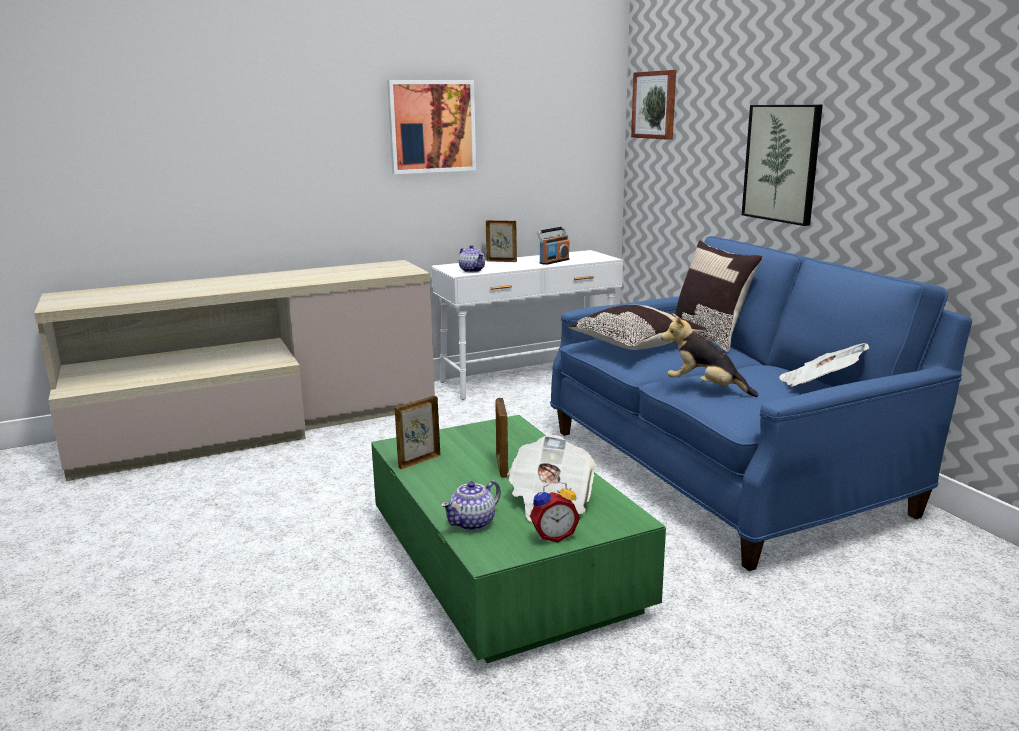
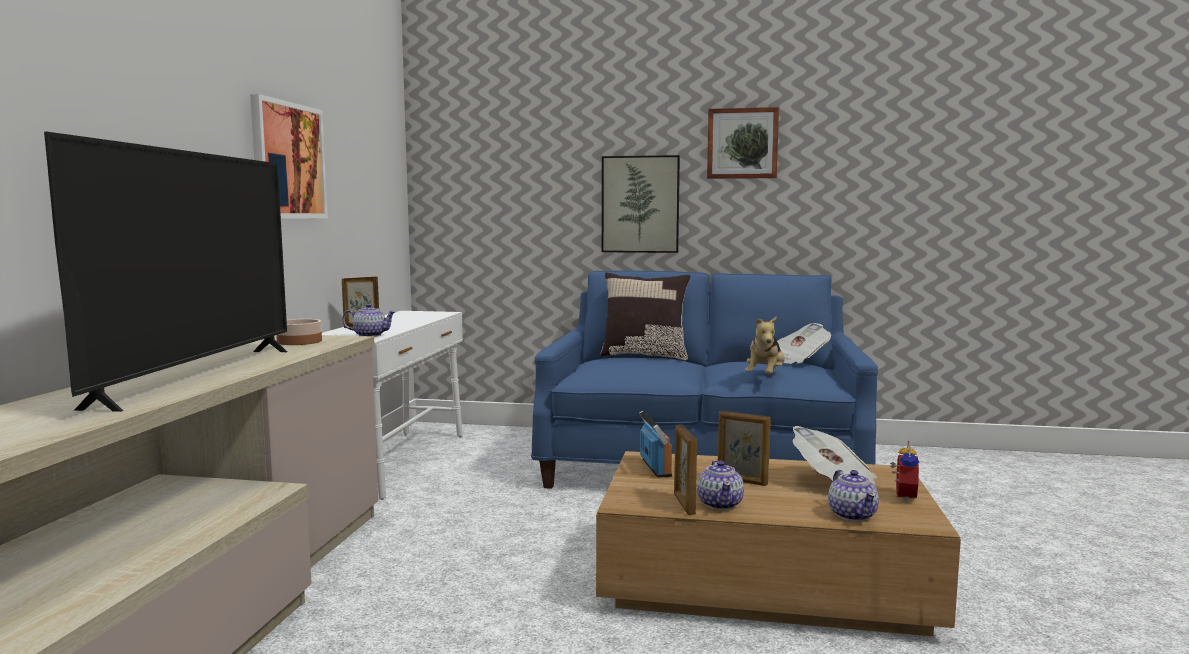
camera: 55 degrees left, 10 degrees down
green coffee table [371,415,666,663] -> brown coffee table [596,451,961,636]
radio [537,227,570,265] -> radio moved to [639,410,672,478]
pillow [569,305,706,350] -> none
picture [631,70,676,140] -> picture moved to [707,107,779,179]
plush toy [661,314,758,397] -> plush toy turned 45 degrees counterclockwise [745,316,785,375]
none -> television [44,132,287,412]
none -> bowl [276,319,322,345]
none -> teapot [697,461,744,510]

